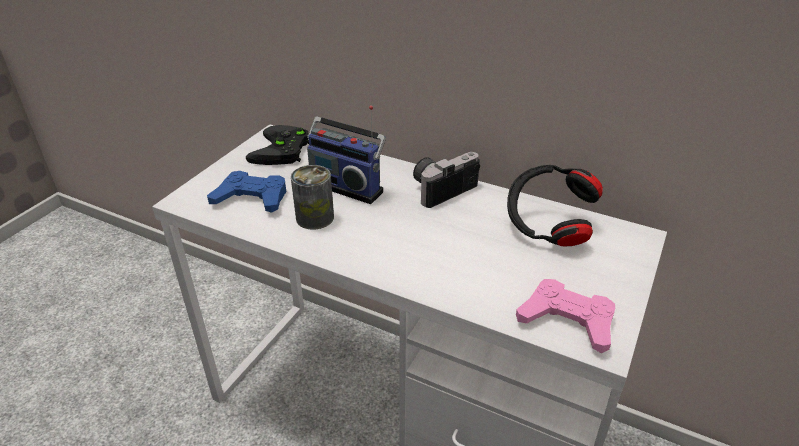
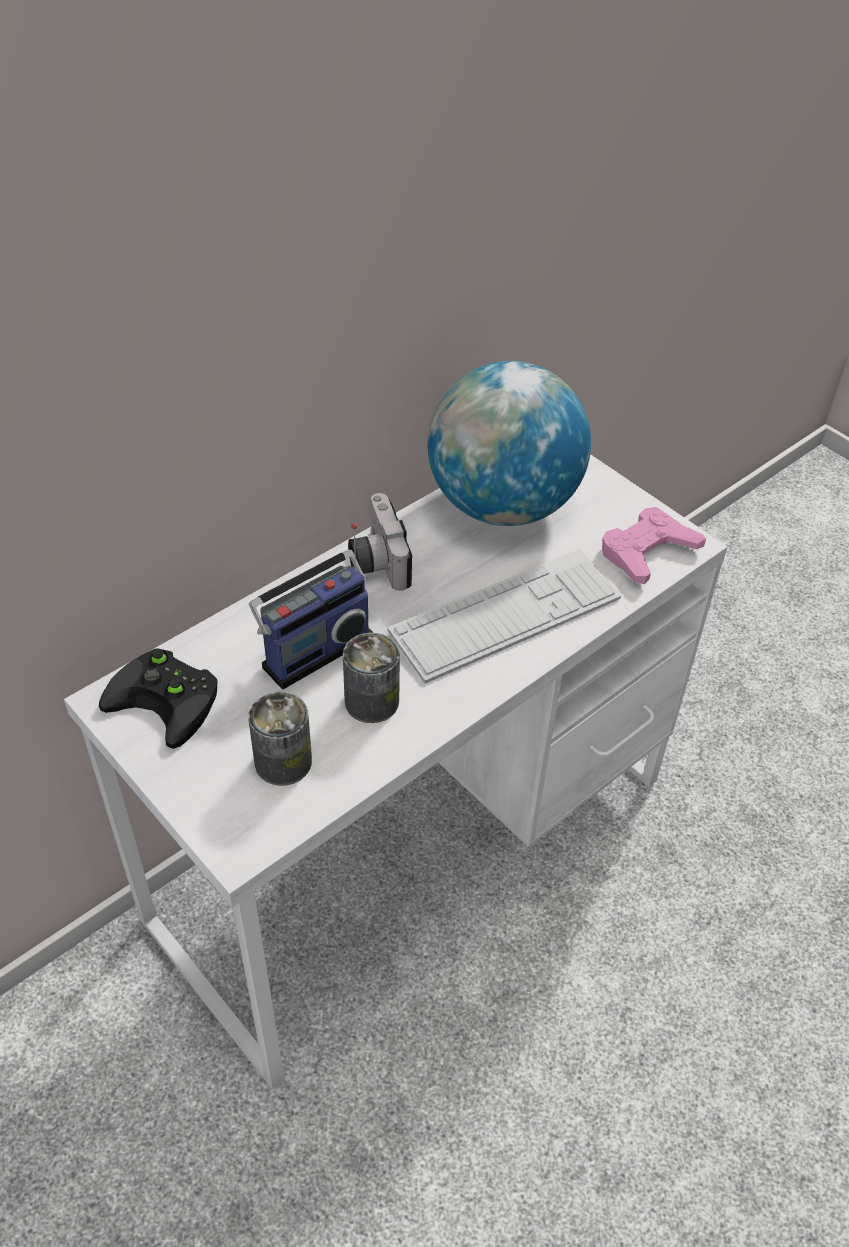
camera: 70 degrees left, 10 degrees up
blue game controller [207,171,286,213] -> can [248,692,312,786]
black headphones [507,165,603,246] -> globe [428,361,591,526]
none -> keyboard [387,549,621,683]

